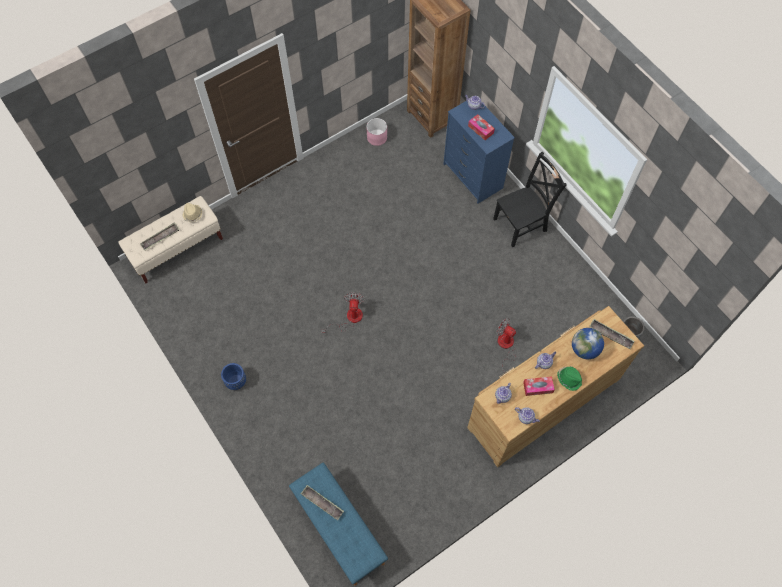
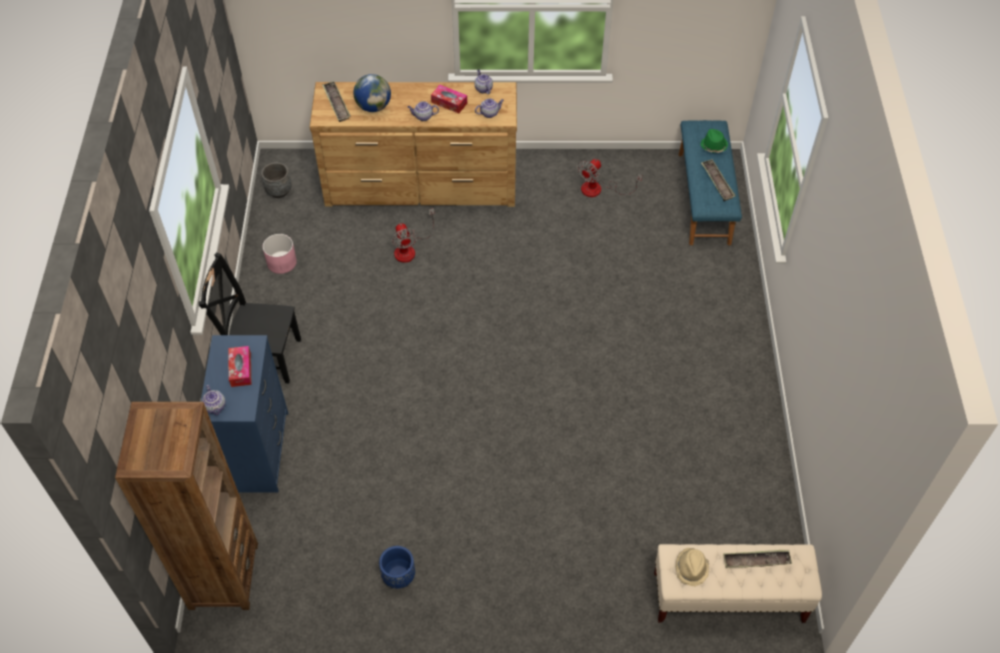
camera: 145 degrees left, 10 degrees down
blue planter [221,363,246,390] -> blue planter moved to [379,546,415,589]
fan [321,293,365,332] -> fan moved to [578,159,642,197]
pink planter [366,118,387,146] -> pink planter moved to [263,234,297,274]
green hat [557,366,582,391] -> green hat moved to [700,129,728,153]

